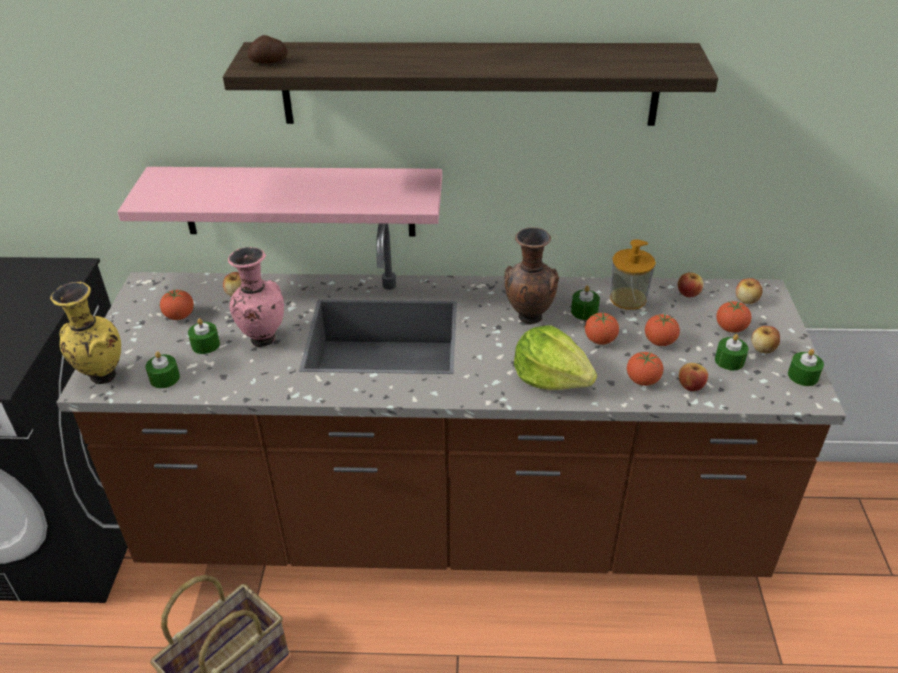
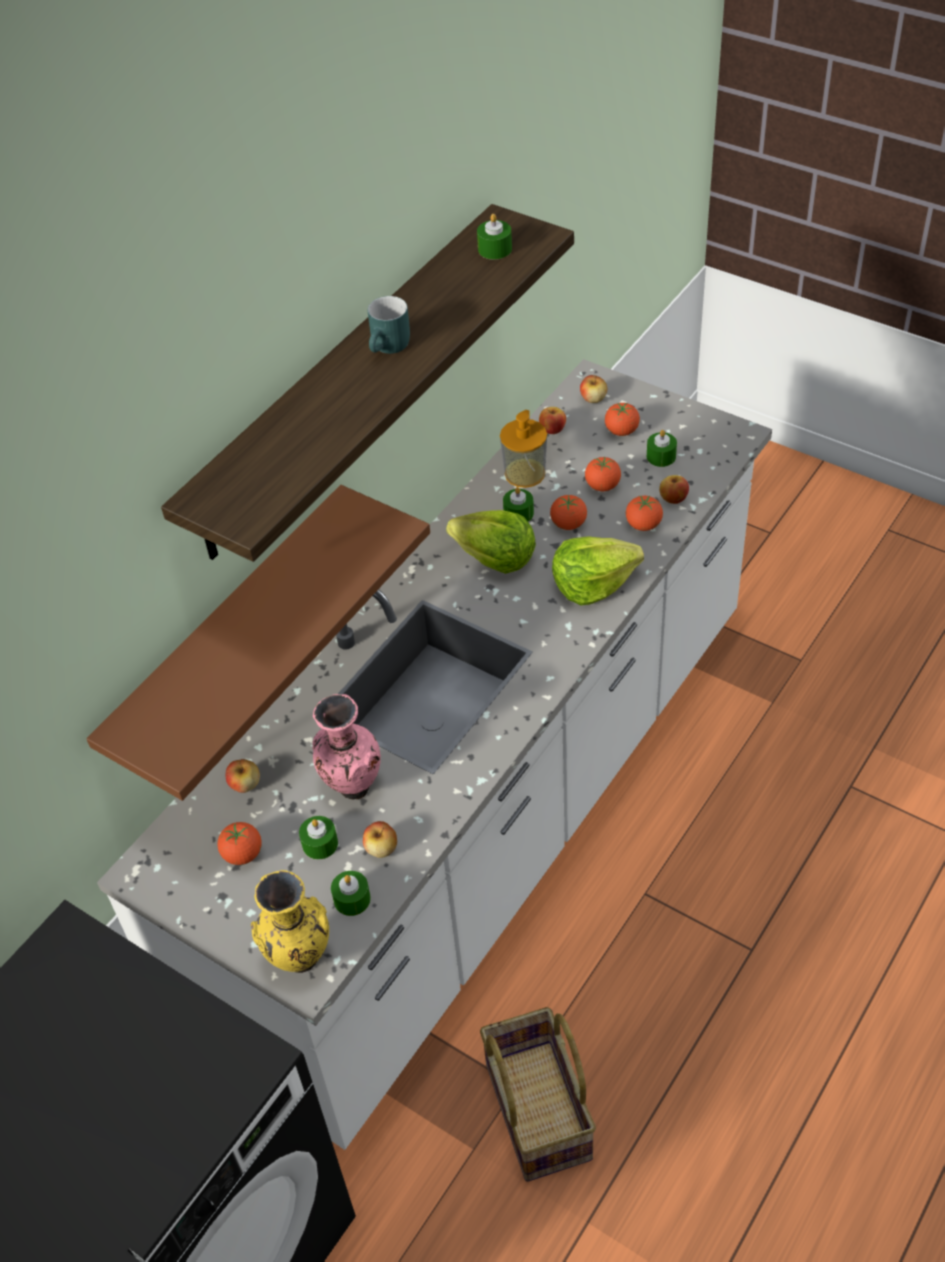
camera: 55 degrees left, 10 degrees up
brown counter [56,224,846,577] -> white counter [97,359,772,1150]
pink shelf [117,167,442,236] -> brown shelf [86,485,430,801]
potato [248,35,288,63] -> none
brown vase [504,227,559,324] -> lettuce [446,510,536,574]
apple [751,326,780,353] -> apple moved to [363,821,397,858]
green candle [788,349,824,386] -> green candle moved to [477,214,512,260]
none -> turquoise mug [368,296,410,354]

